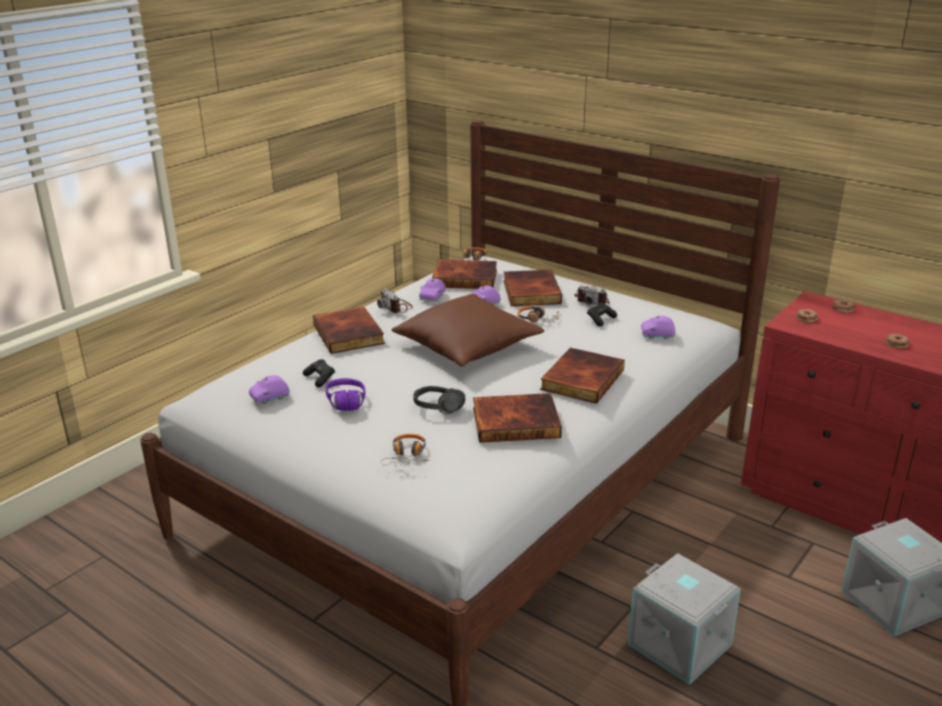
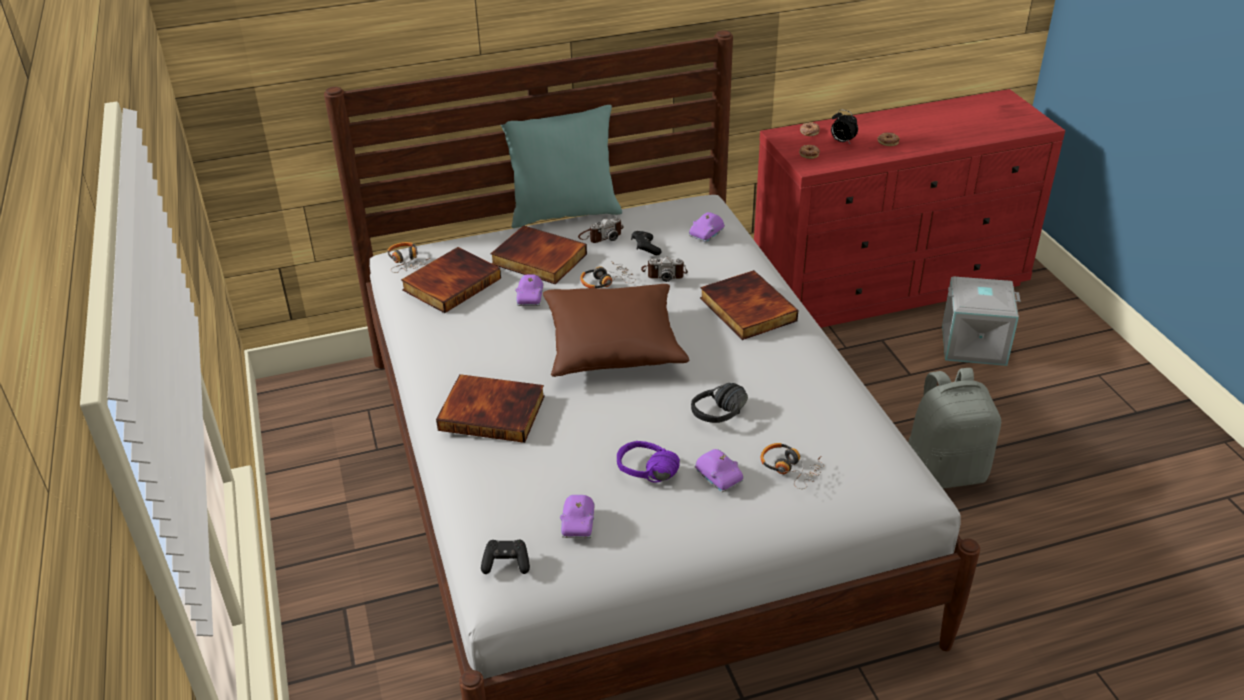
camera: 55 degrees left, 10 degrees up
black game controller [303,359,335,387] -> black game controller moved to [481,540,530,574]
camera [377,288,413,313] -> camera moved to [641,257,688,282]
purple toy car [419,278,446,302] -> purple toy car moved to [695,449,743,492]
book [473,393,562,443] -> none
grey storage box [628,553,741,685] -> grey backpack [908,368,1001,489]
none -> turquoise pillow [501,105,622,228]
none -> alarm clock [831,110,858,144]

